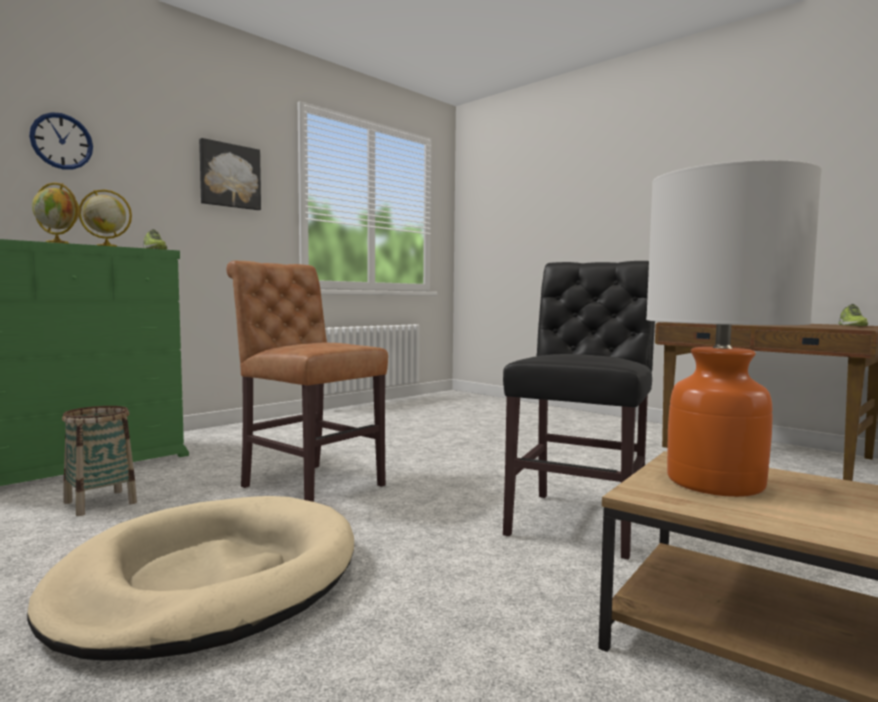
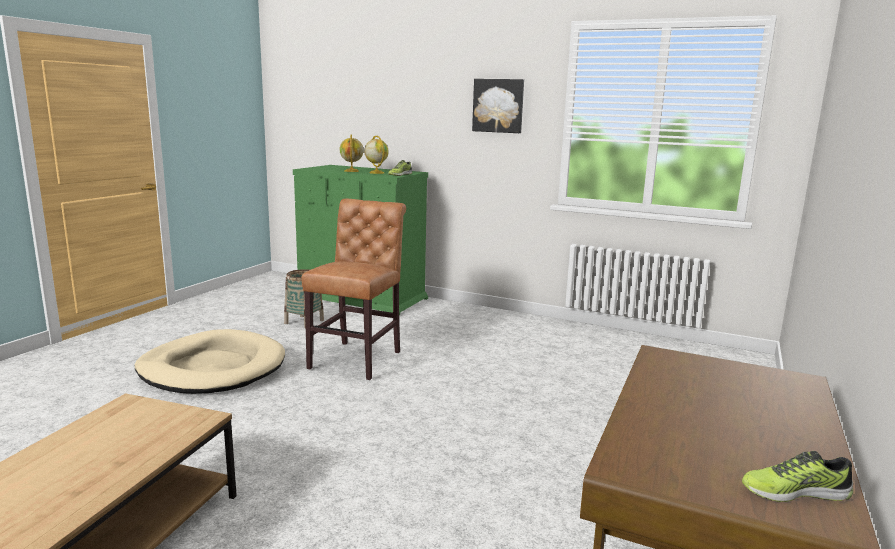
camera: 70 degrees right, 10 degrees up
wall clock [29,112,93,170] -> none
black chair [503,261,655,560] -> none
table lamp [646,160,822,497] -> none

